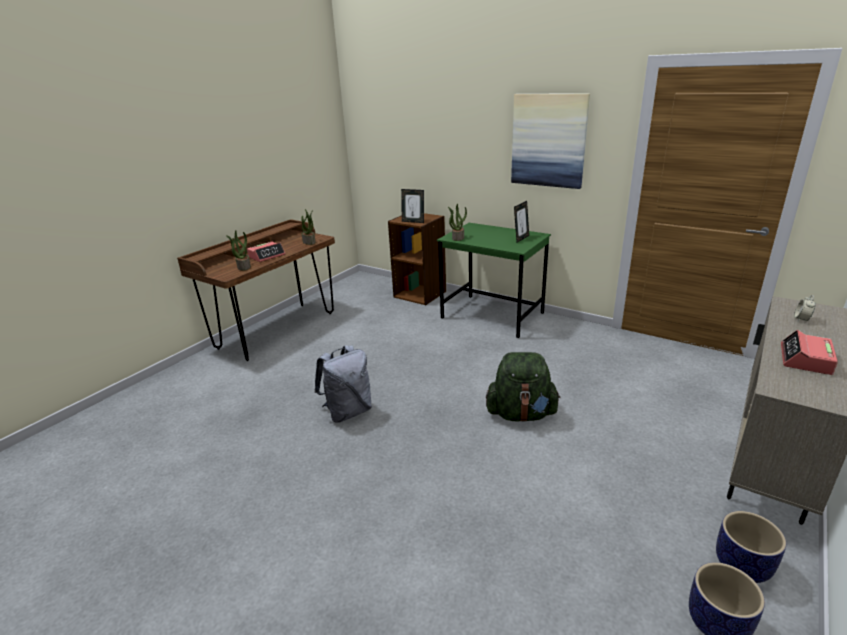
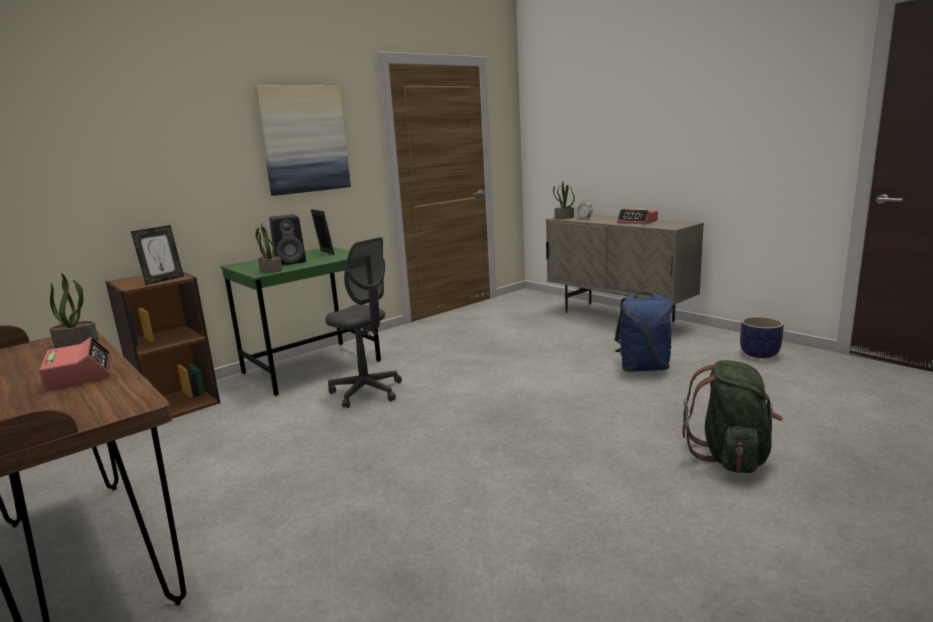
camera: 75 degrees left, 10 degrees down
potted plant [226,231,251,271] -> potted plant moved to [553,181,575,219]
grey backpack [314,345,372,423] -> none
green backpack [486,352,561,422] -> green backpack moved to [682,360,783,473]
planter [716,511,786,583] -> none
none -> black speaker [269,214,306,265]
none -> grey office chair [325,237,402,408]
none -> blue backpack [614,293,673,371]

